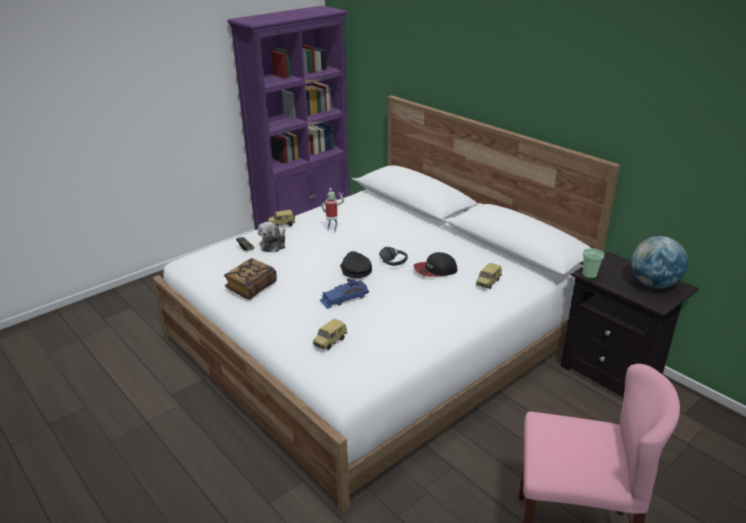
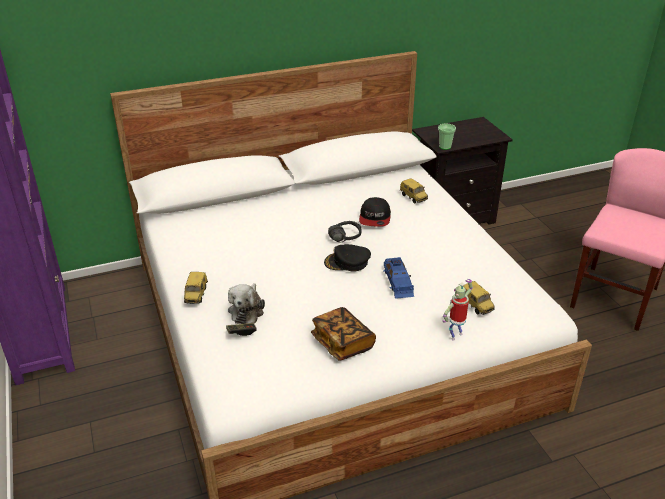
camera: 70 degrees left, 5 degrees up
plush toy [258,222,285,252] -> plush toy turned 60 degrees clockwise [228,283,265,324]
toy robot [321,188,344,232] -> toy robot moved to [443,279,473,341]
globe [631,236,688,288] -> none

